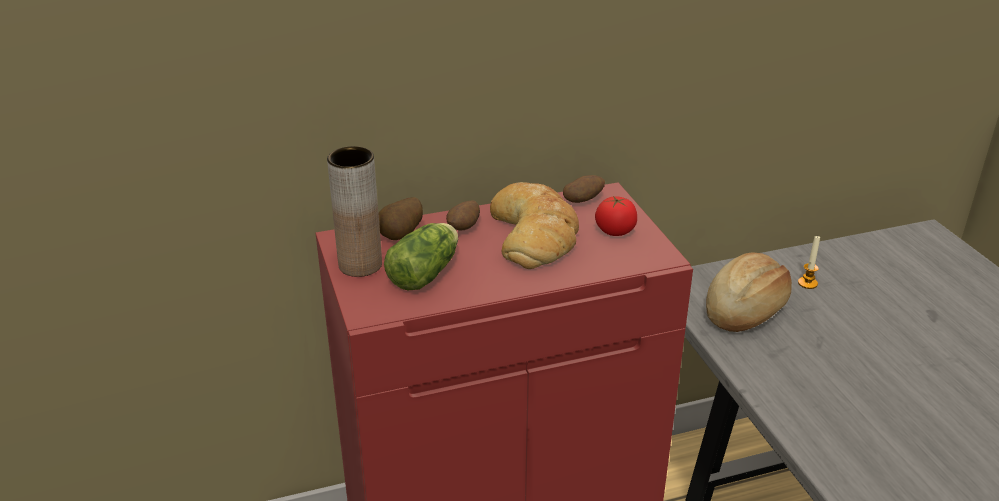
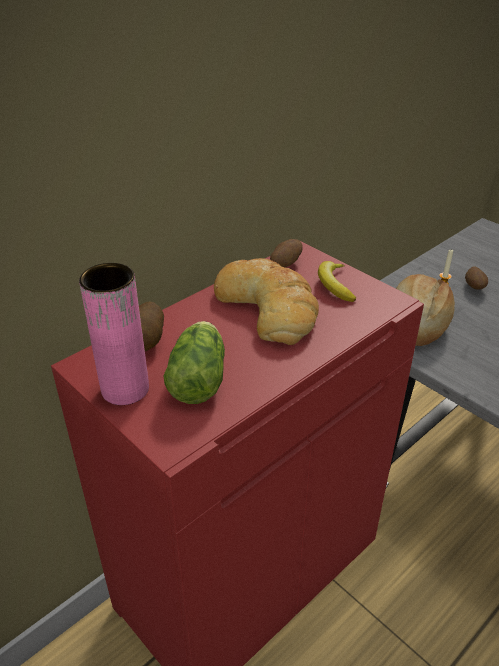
camera: 25 degrees left, 5 degrees up
brown vase [327,146,382,277] -> pink vase [79,263,149,405]
potato [446,200,480,230] -> potato moved to [465,266,488,290]
tomato [595,196,637,236] -> banana [318,261,356,302]

